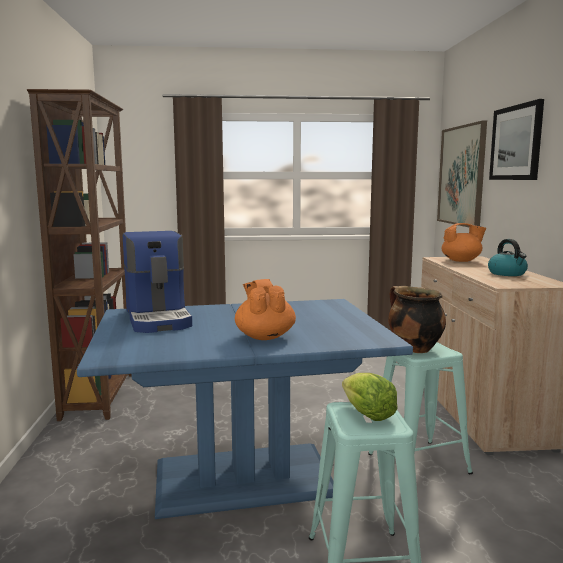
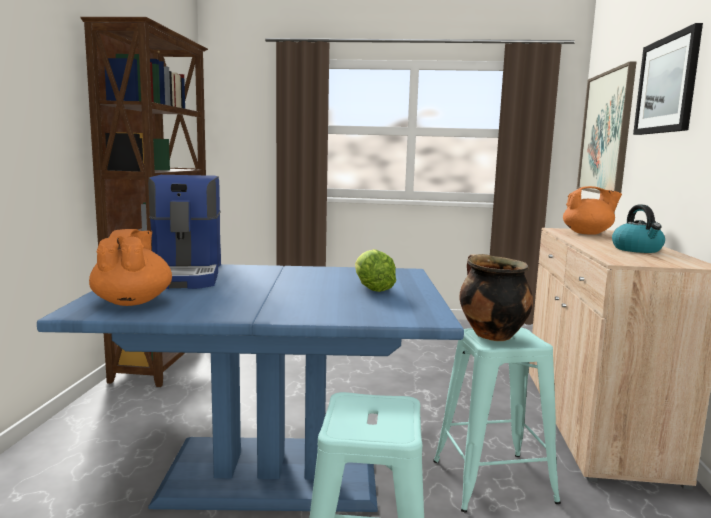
camera: 10 degrees right, 0 degrees up
orange teapot [235,279,296,340] -> orange teapot moved to [89,229,172,306]
lettuce [342,373,397,421] -> lettuce moved to [355,249,396,292]

